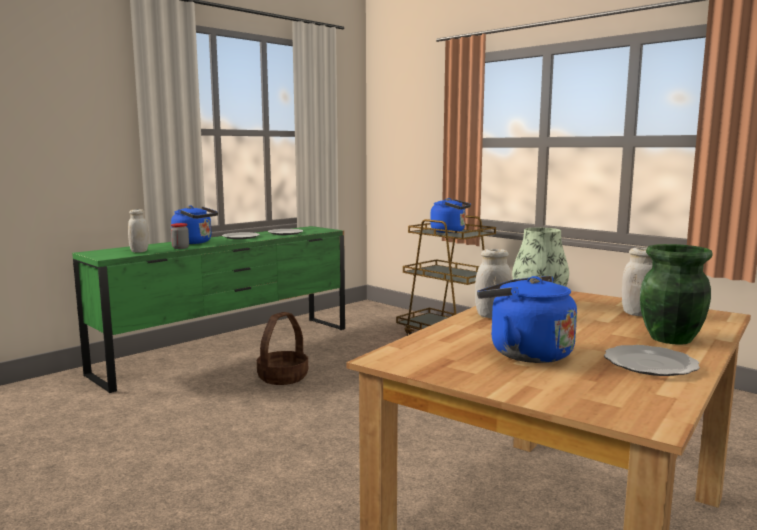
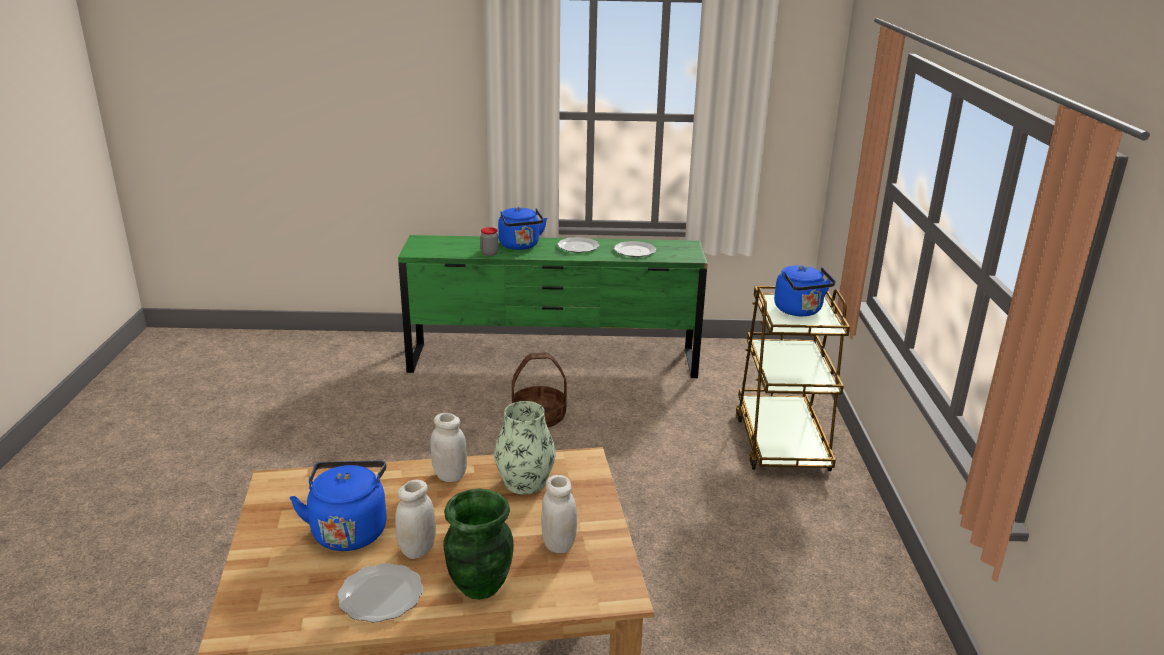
camera: 45 degrees right, 15 degrees up
white jar [128,209,149,253] -> white jar moved to [395,480,436,559]

